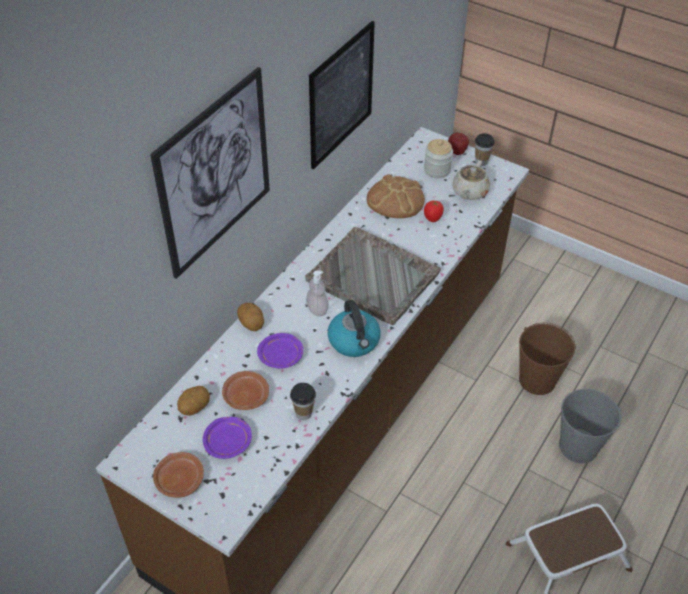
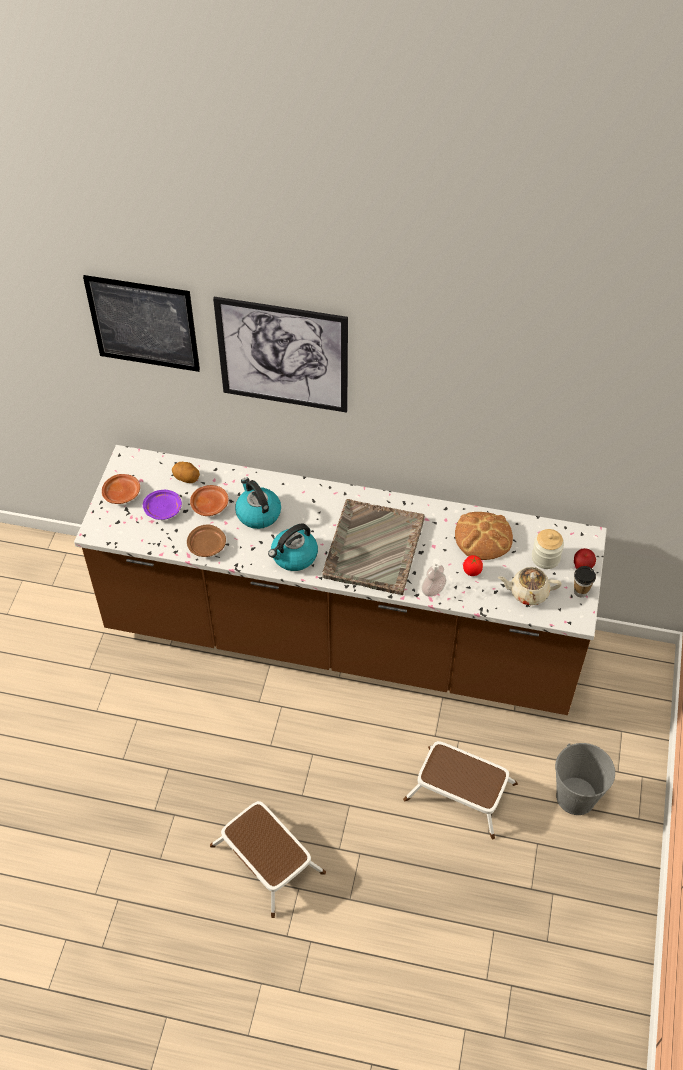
camera: 70 degrees right, 5 degrees up
potato [237,303,264,331] -> none
purple plate [257,333,303,368] -> kettle [235,477,281,529]
cup [290,383,316,420] -> brown plate [187,525,226,557]
soap dispenser [306,271,329,316] -> soap dispenser moved to [422,559,446,596]
picture [309,21,375,170] -> picture moved to [83,275,200,372]
brown bucket [519,323,576,395] -> brown step ladder [403,741,518,840]
grey bucket [559,389,621,463] -> grey bucket moved to [555,743,615,815]

